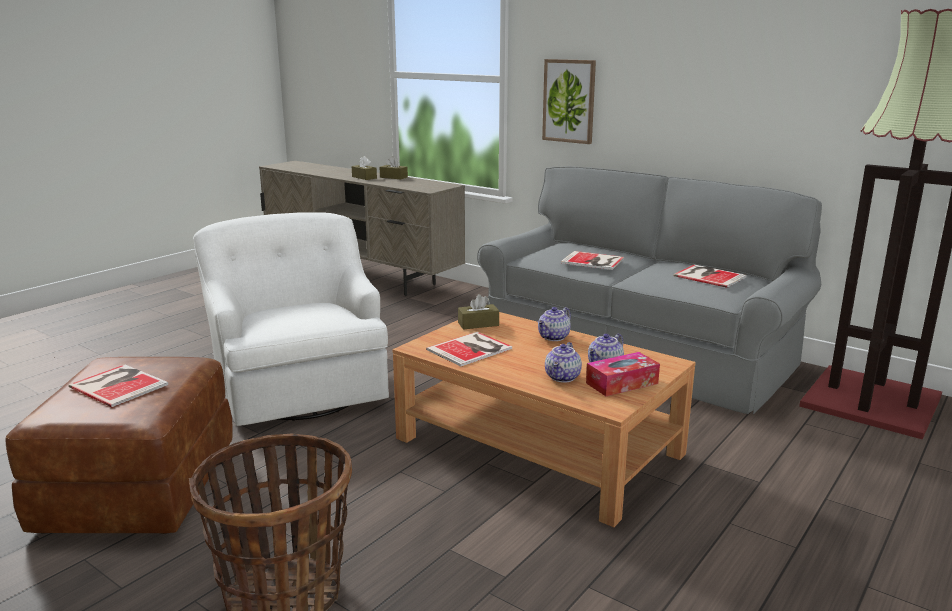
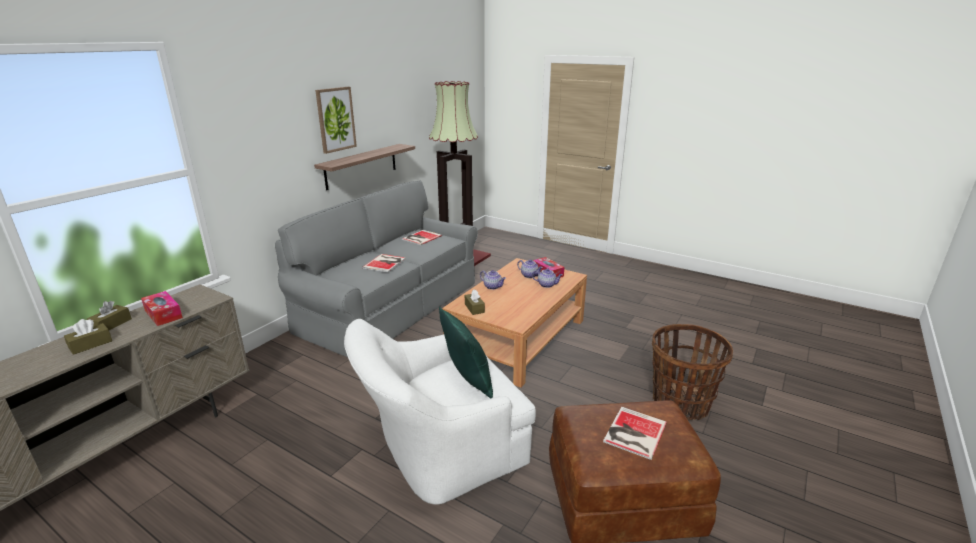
camera: 95 degrees left, 5 degrees up
book [426,332,512,367] -> none
picture [542,59,596,144] -> picture moved to [315,87,357,154]
none -> tissue box [141,291,183,326]
none -> shelf [314,144,415,190]
none -> green pillow [439,307,493,398]

